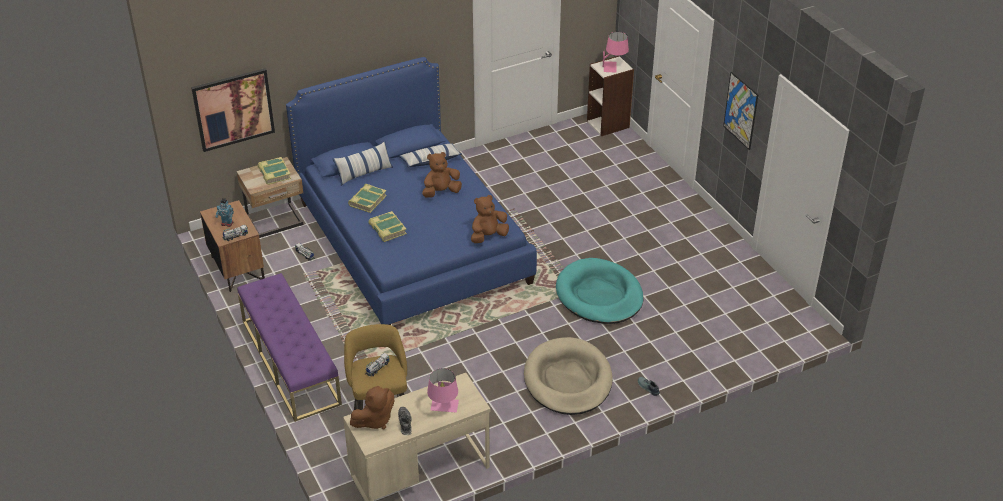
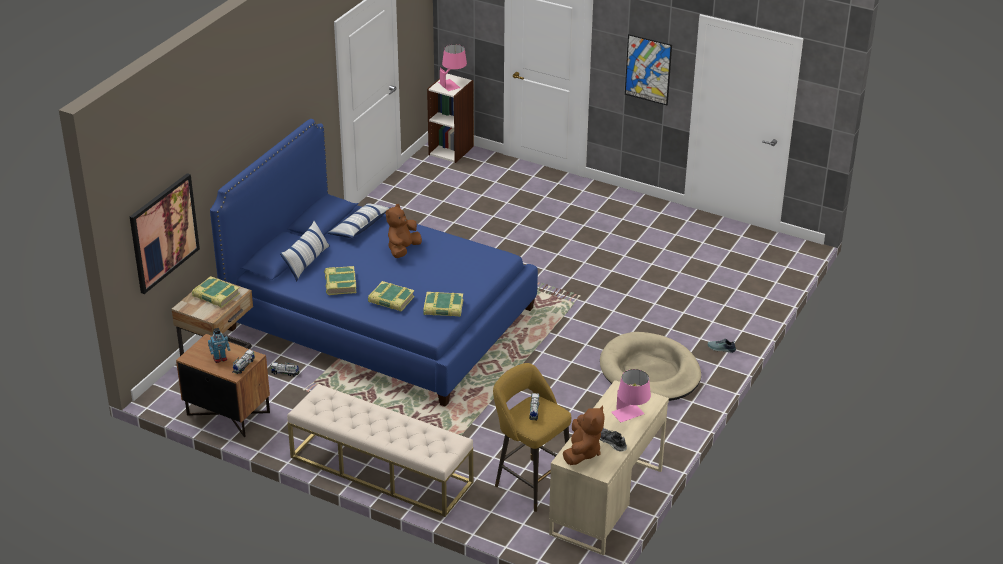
camera: 35 degrees left, 5 degrees down
purple bench [237,273,342,422] -> beige bench [287,384,473,517]
brown plush toy [471,195,509,243] -> none
turquoise dog bed [556,258,644,324] -> none
none -> book [423,292,463,317]

